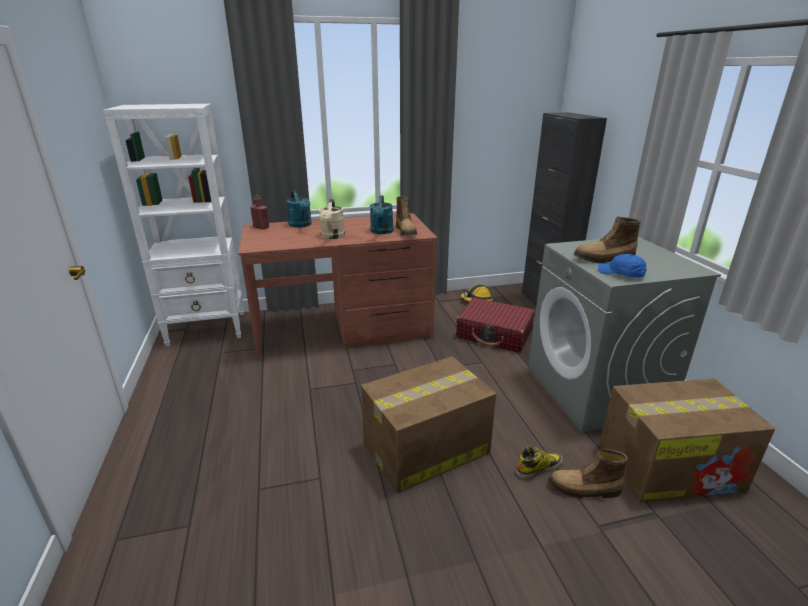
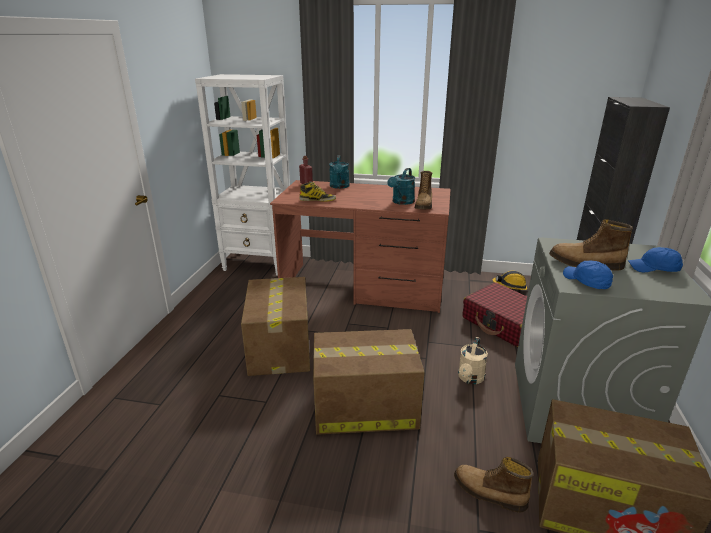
camera: 25 degrees right, 0 degrees up
beige watering can [319,199,345,239] -> beige watering can moved to [458,337,488,384]
boot [516,445,563,478] -> boot moved to [299,181,336,202]
none -> cardboard box [241,277,310,376]
none -> blue cap [628,247,683,272]

